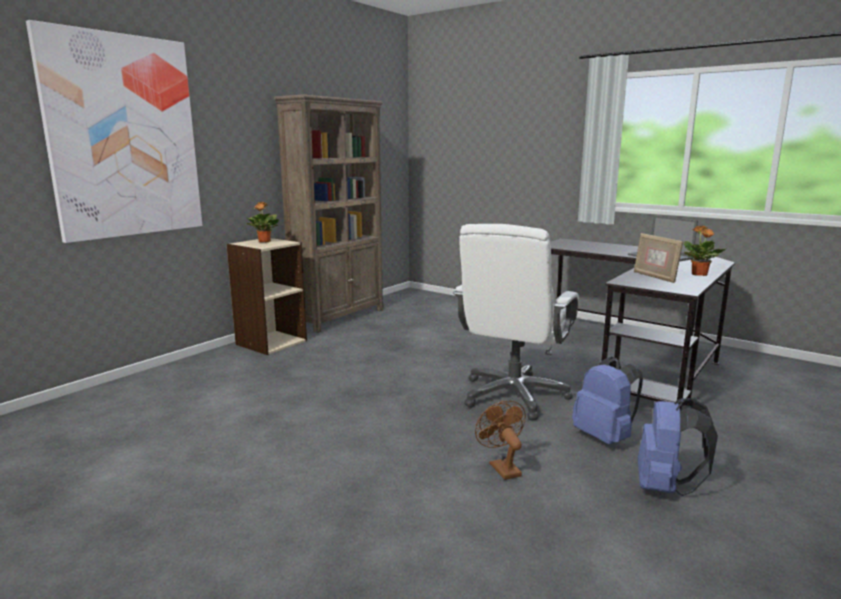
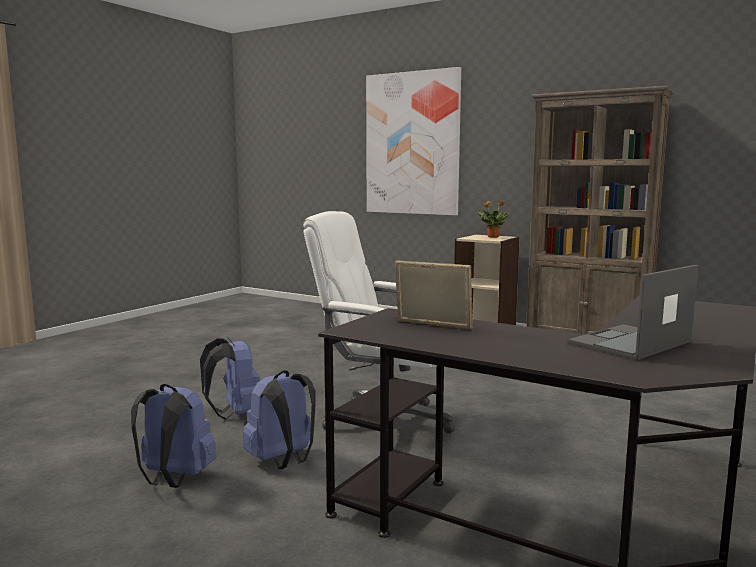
camera: 85 degrees right, 5 degrees down
brown fan [475,400,526,480] -> blue backpack [200,337,260,419]
picture frame [634,233,683,283] -> picture frame turned 60 degrees clockwise [395,260,473,330]
potted plant [683,225,728,276] -> none

